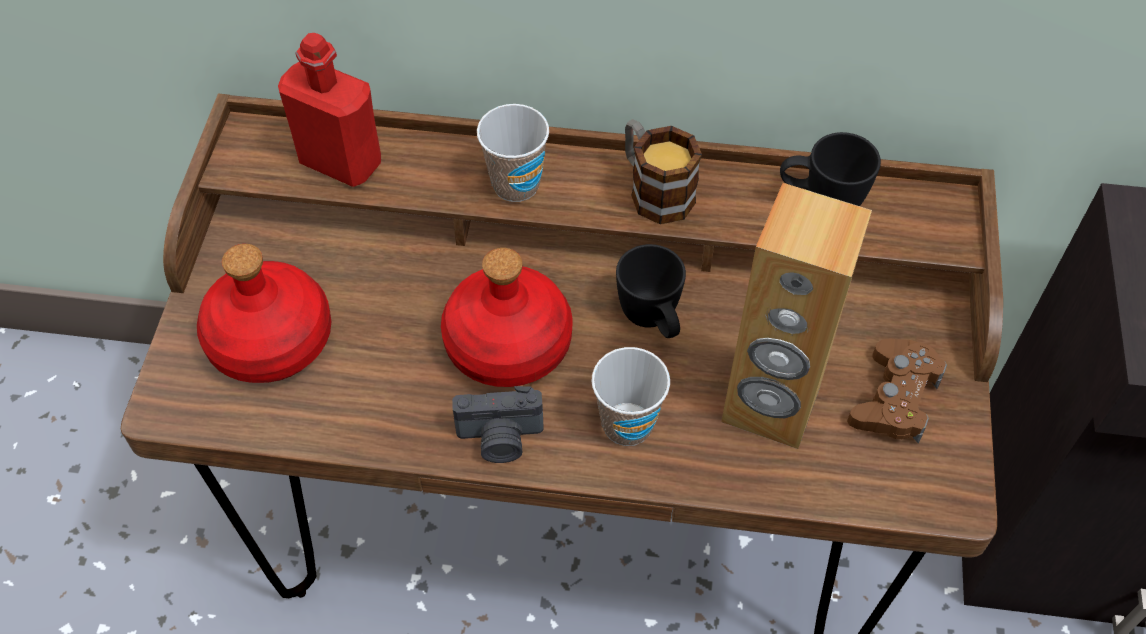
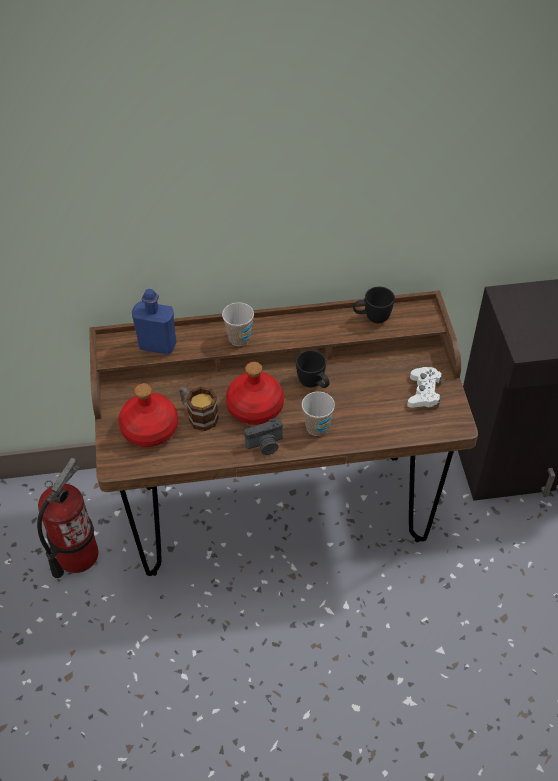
camera: 15 degrees left, 5 degrees down
red bottle [278,33,381,187] -> blue bottle [132,289,176,354]
mug [625,119,702,224] -> mug moved to [179,386,219,431]
brown speaker [721,183,872,449] -> none
brown game controller [847,339,947,444] -> white game controller [407,367,442,408]
none -> fire extinguisher [37,458,99,578]

